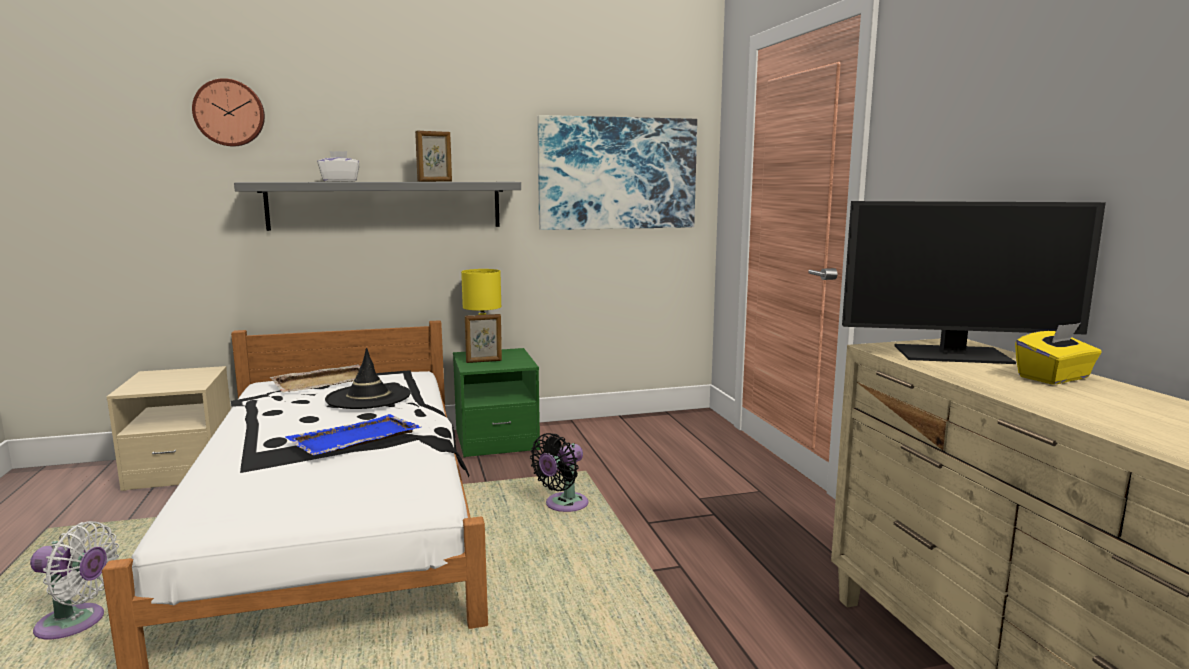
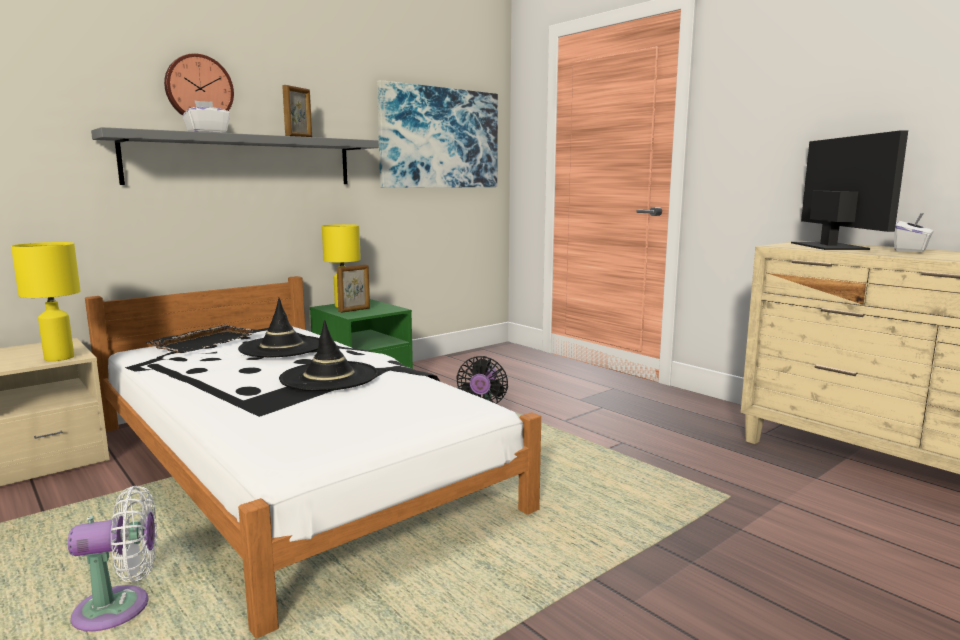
camera: 25 degrees left, 0 degrees up
wall clock [192,78,265,146] -> wall clock moved to [164,53,234,115]
beige tray [270,364,361,393] -> black tray [146,324,261,353]
blue tray [286,414,421,455] -> black hat [279,320,378,391]
monitor [842,201,1106,364] -> monitor turned 75 degrees counterclockwise [791,130,908,250]
yellow tissue box [1015,323,1102,385] -> white tissue box [894,213,934,252]
none -> yellow table lamp [11,242,81,361]

